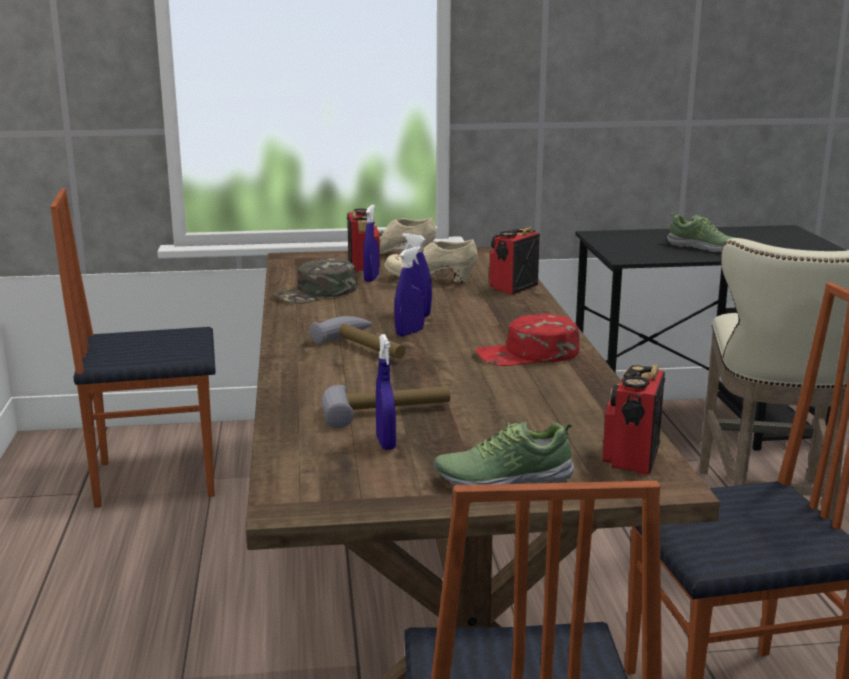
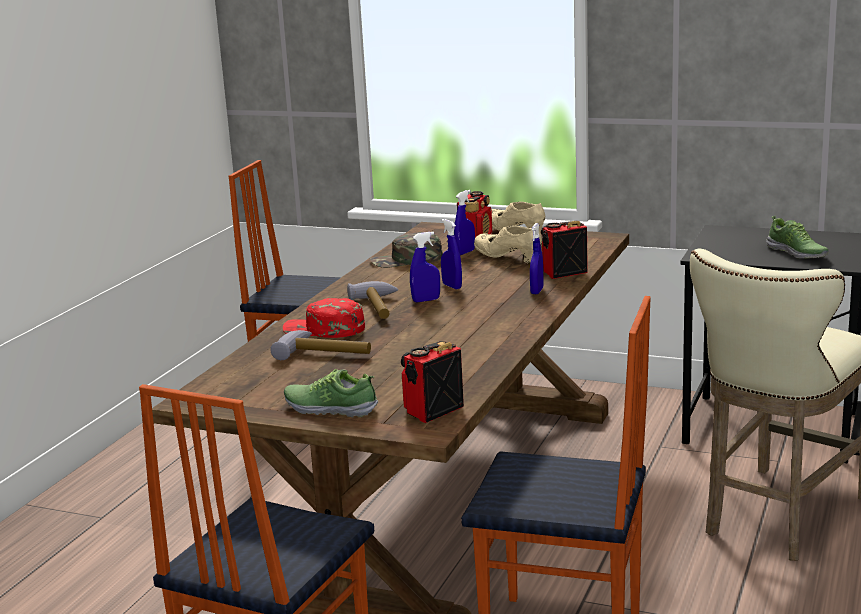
camera: 30 degrees right, 0 degrees up
blue spray bottle [376,334,396,450] -> blue spray bottle moved to [530,223,544,294]
red cap [475,313,580,366] -> red cap moved to [283,298,365,338]

